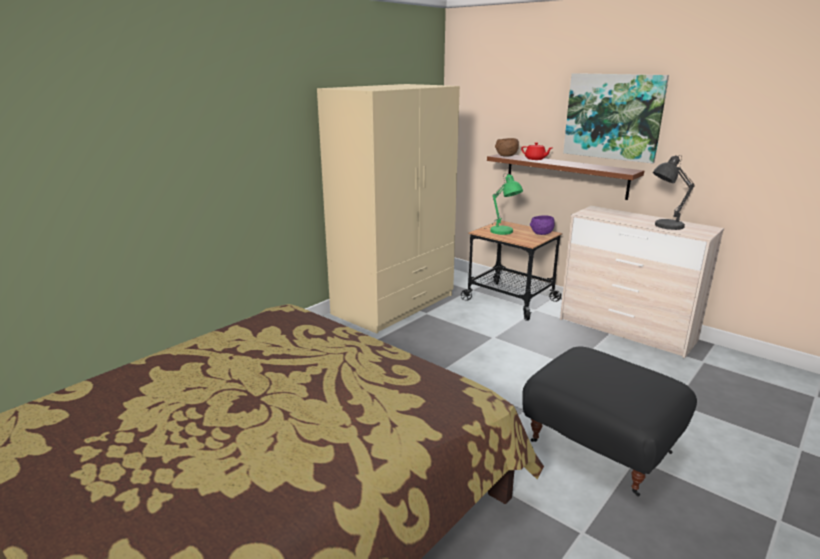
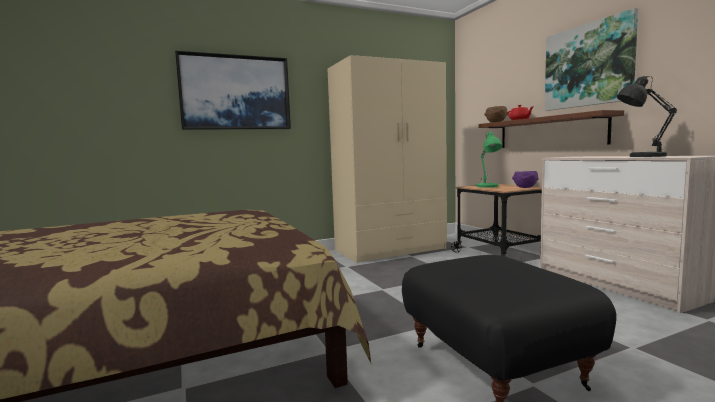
camera: 25 degrees right, 15 degrees down
none -> picture [175,51,291,130]

